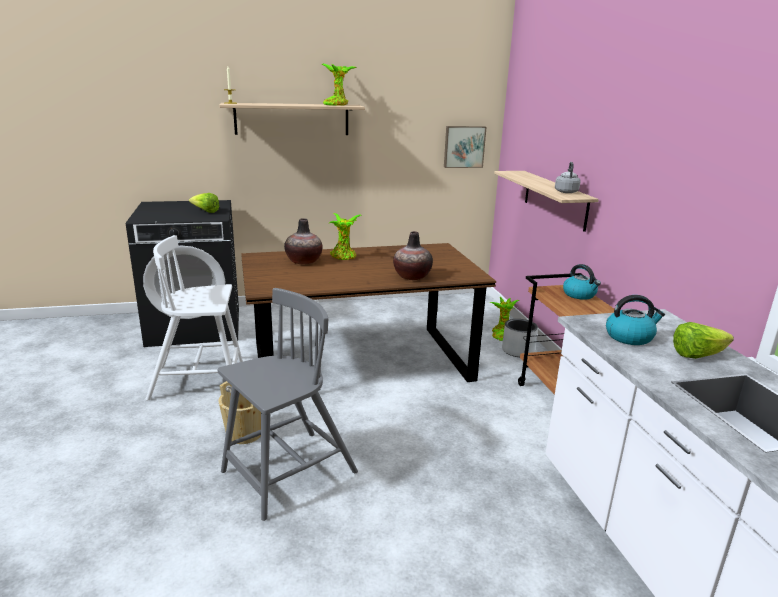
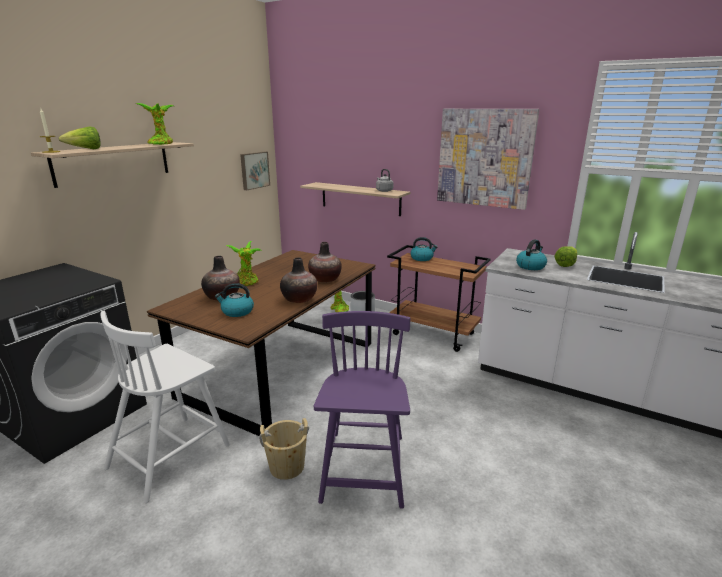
camera: 45 degrees left, 0 degrees up
lettuce [189,193,219,213] -> lettuce moved to [59,126,100,149]
grey chair [218,288,358,521] -> purple chair [314,311,410,509]
none -> kettle [215,283,254,317]
none -> vase [280,257,317,303]
none -> picture [437,109,539,210]

